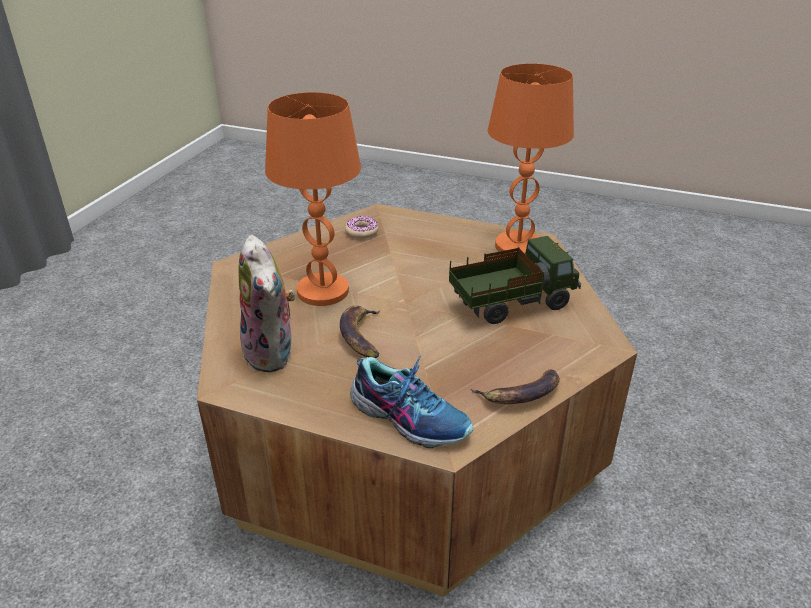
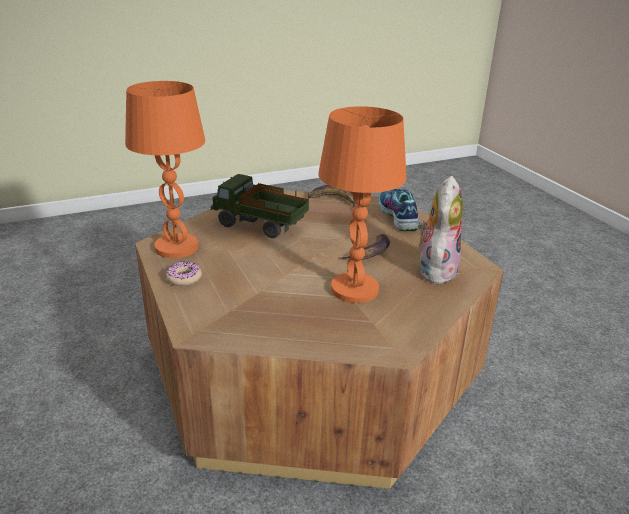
camera: 135 degrees left, 5 degrees down
donut [345,216,378,239] -> donut moved to [166,262,202,286]

